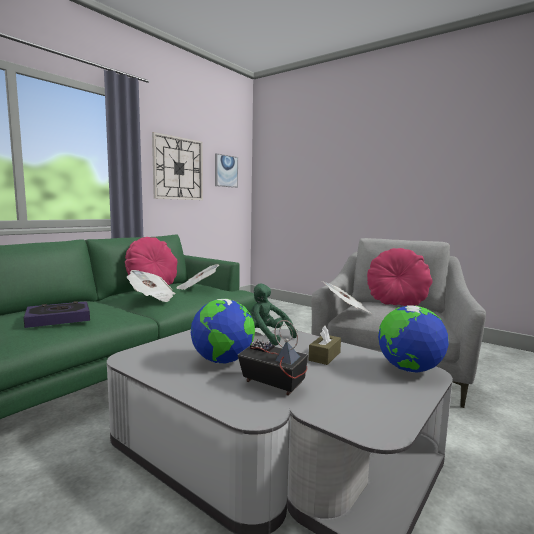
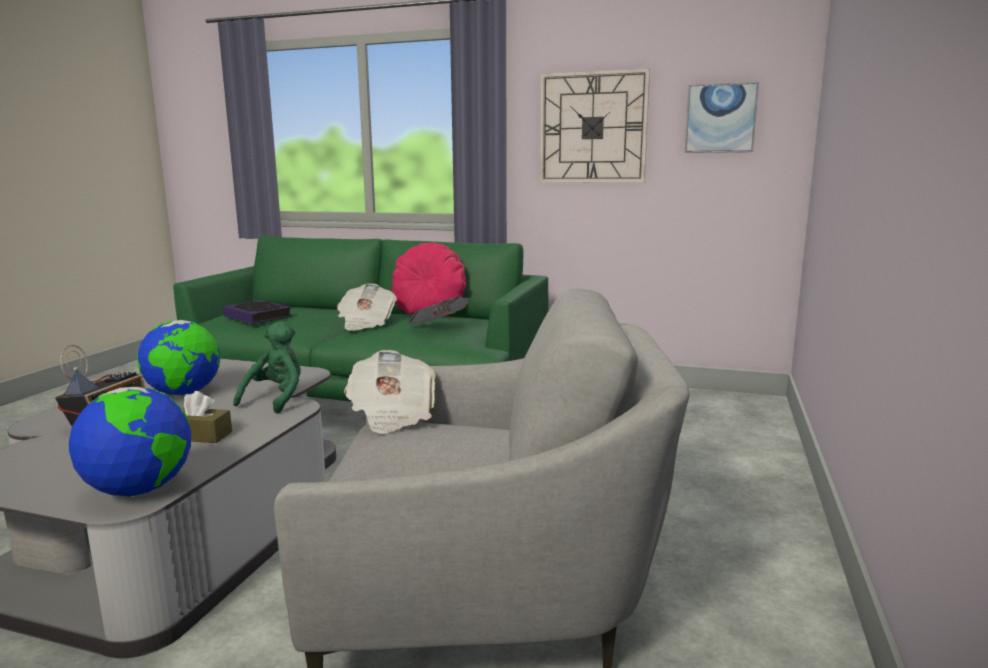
camera: 70 degrees right, 5 degrees up
pink pillow [367,248,433,306] -> none

